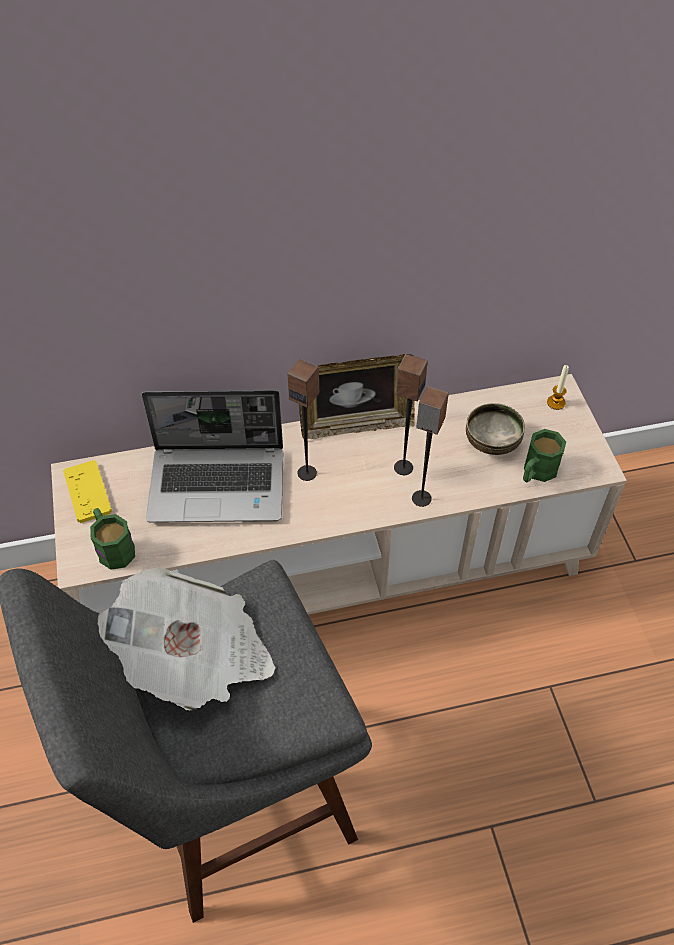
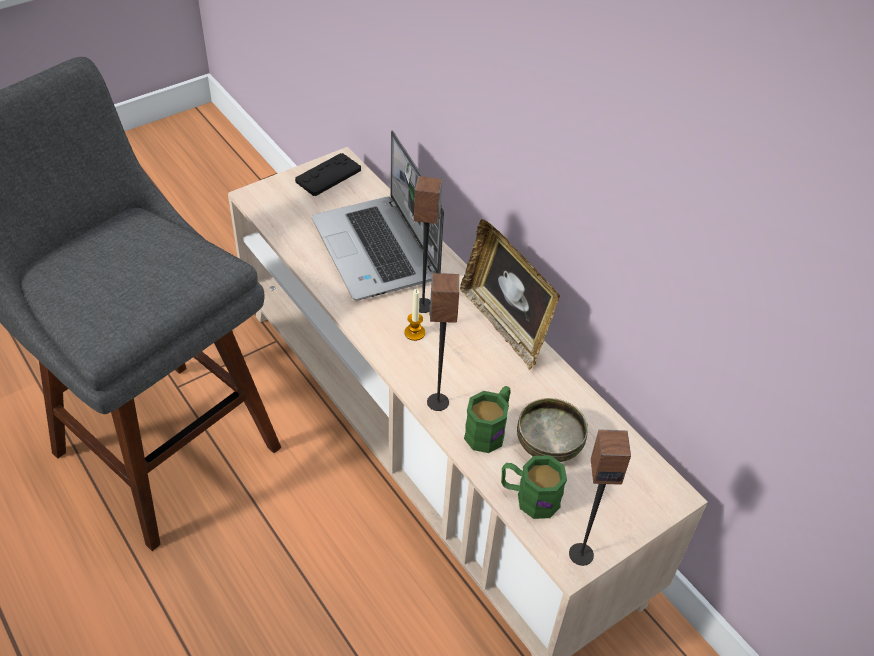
camera: 65 degrees right, 5 degrees down
yellow game controller [63,460,112,523] -> black game controller [295,153,361,196]
green mug [90,508,135,570] -> green mug moved to [464,386,511,453]
newspaper [97,567,276,710] -> none
speaker [394,354,428,475] -> speaker moved to [569,429,631,566]
candle [547,365,569,410] -> candle moved to [404,289,425,341]

